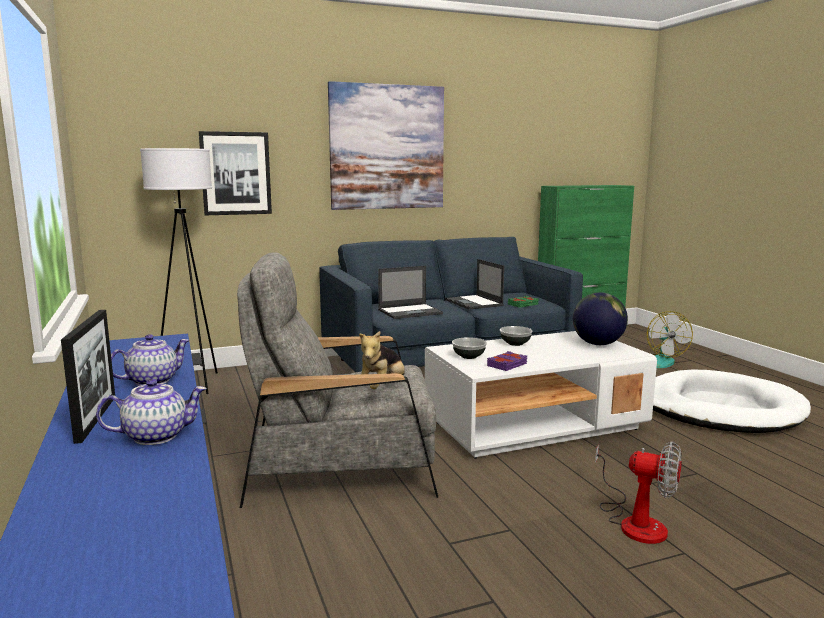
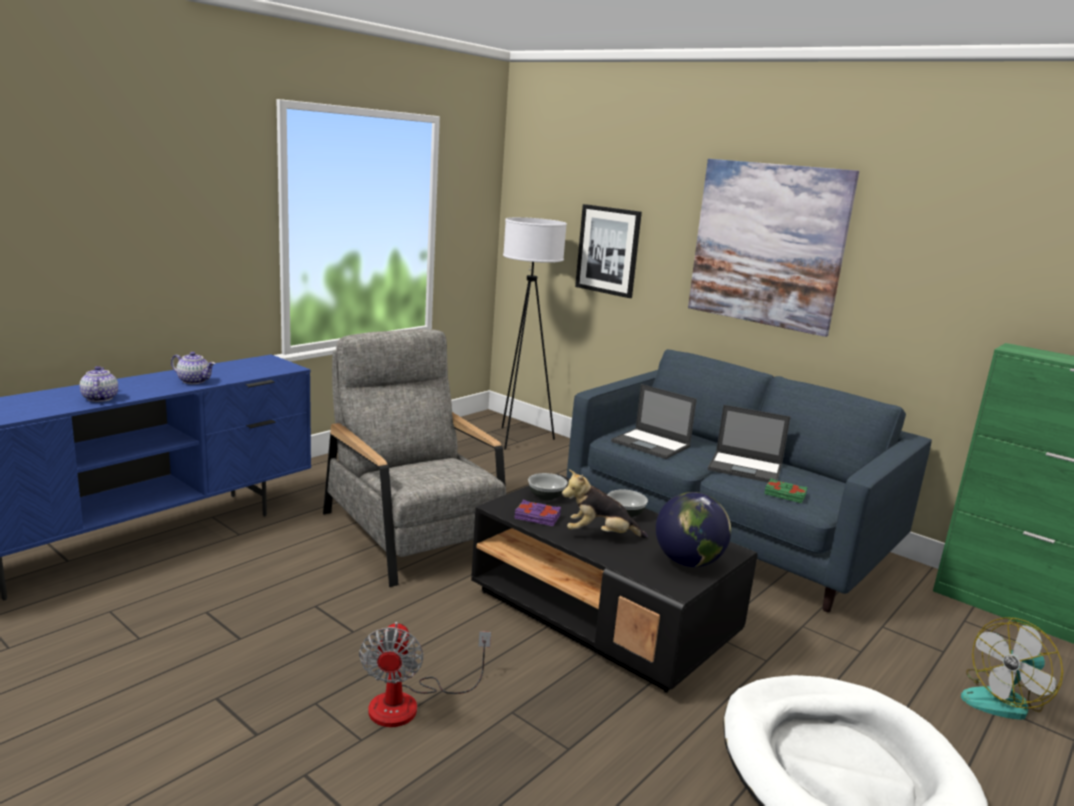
camera: 60 degrees right, 5 degrees up
picture frame [61,310,115,444] -> none
teapot [96,379,207,445] -> teapot turned 150 degrees counterclockwise [80,366,118,402]
plush toy [359,331,405,389] -> plush toy moved to [562,469,648,538]
white coffee table [425,331,657,459] -> black coffee table [471,474,758,693]
laptop [445,259,504,310] -> laptop turned 105 degrees counterclockwise [708,405,791,482]

